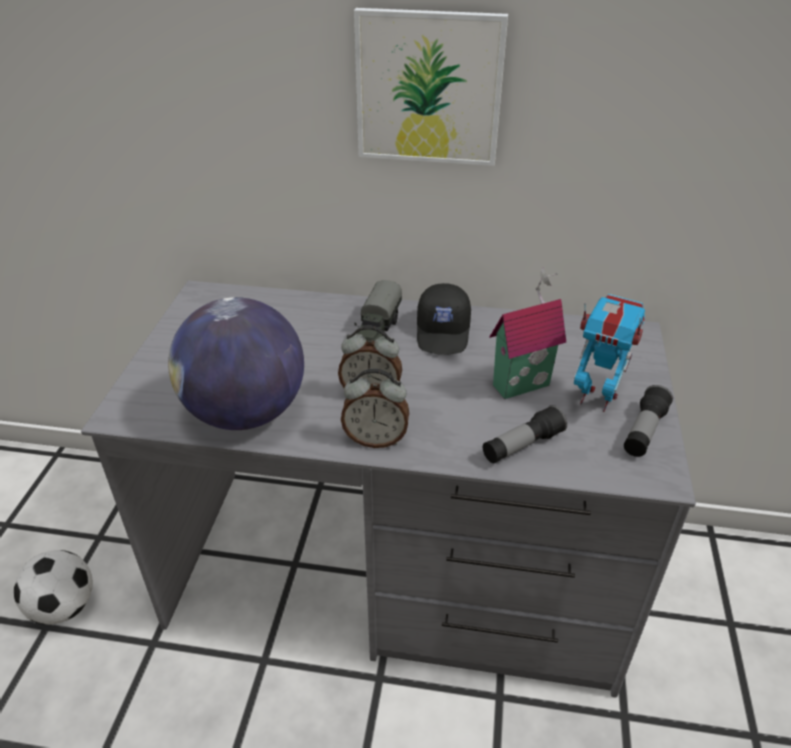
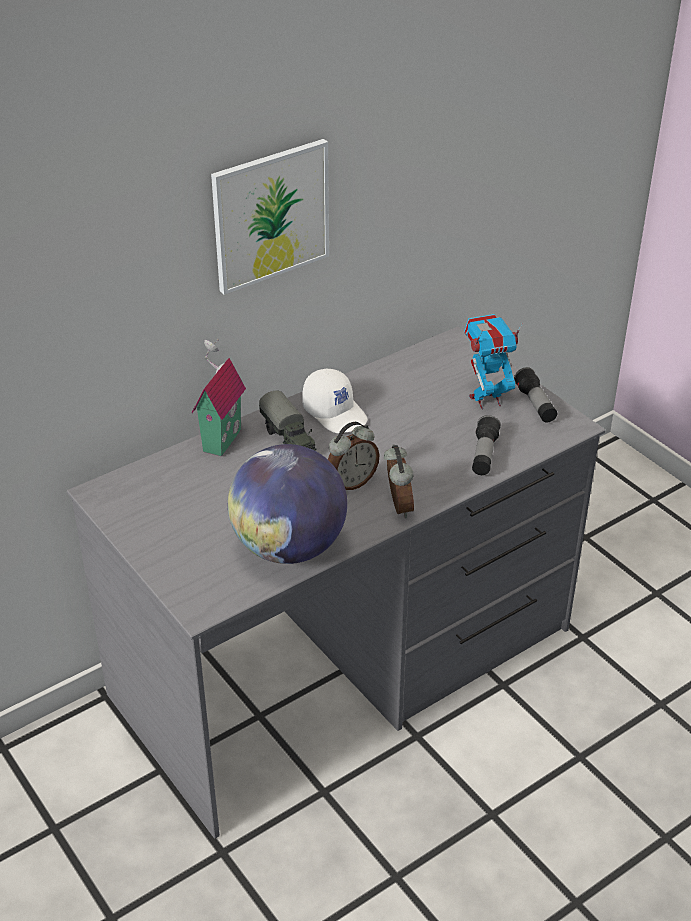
camera: 45 degrees left, 0 degrees up
football [14,550,93,625] -> none
alarm clock [341,368,409,448] -> alarm clock turned 60 degrees counterclockwise [384,445,414,518]
black cap [417,283,471,355] -> white cap [303,369,368,433]
toy house [490,267,566,399] -> toy house moved to [192,339,246,457]

